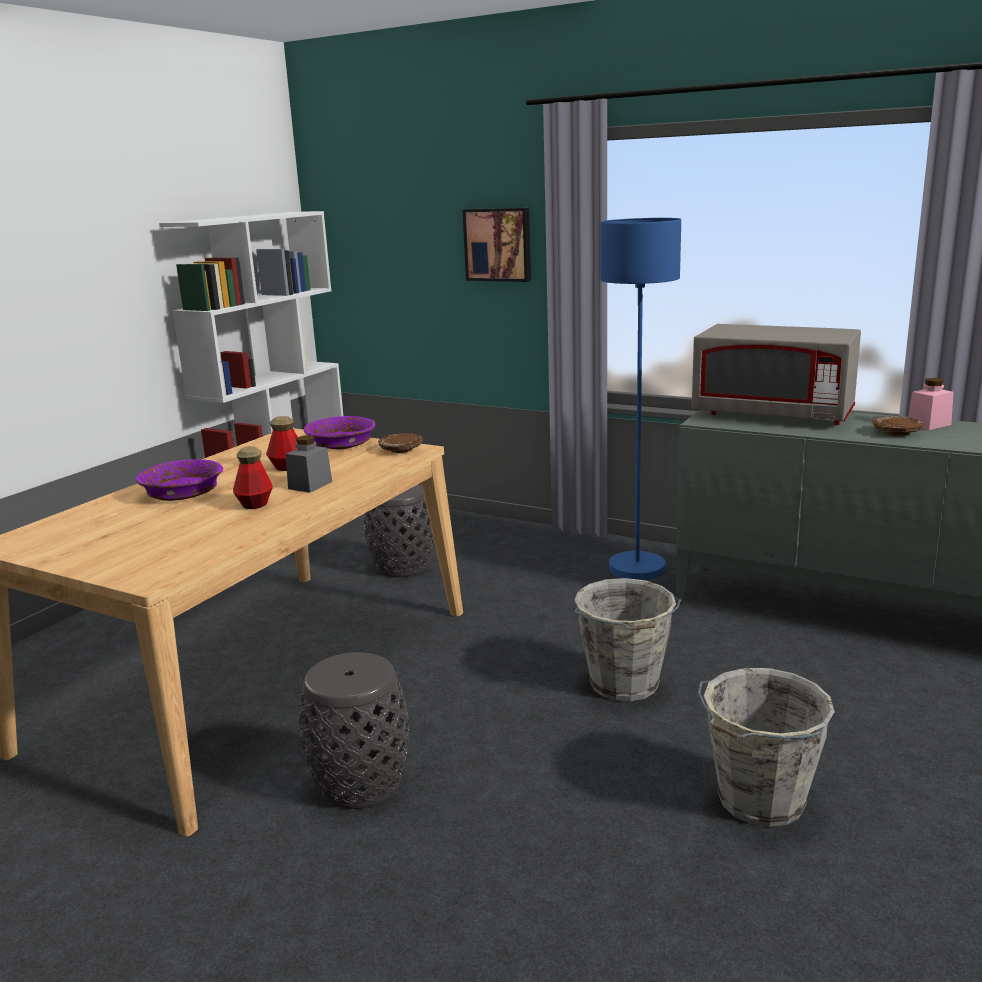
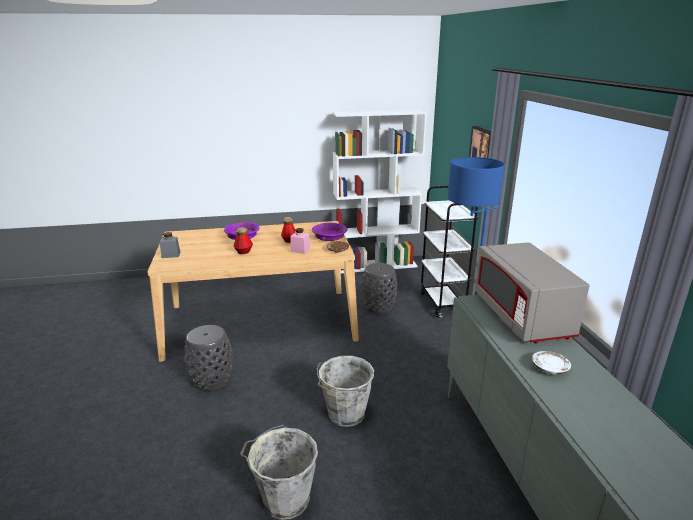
camera: 50 degrees right, 5 degrees up
grey jar [286,436,332,493] -> grey jar moved to [160,232,180,258]
brown plate [872,417,923,436] -> white plate [532,351,571,375]
pink jar [908,378,954,430] -> pink jar moved to [290,228,311,254]
none -> white cart [421,186,478,318]

